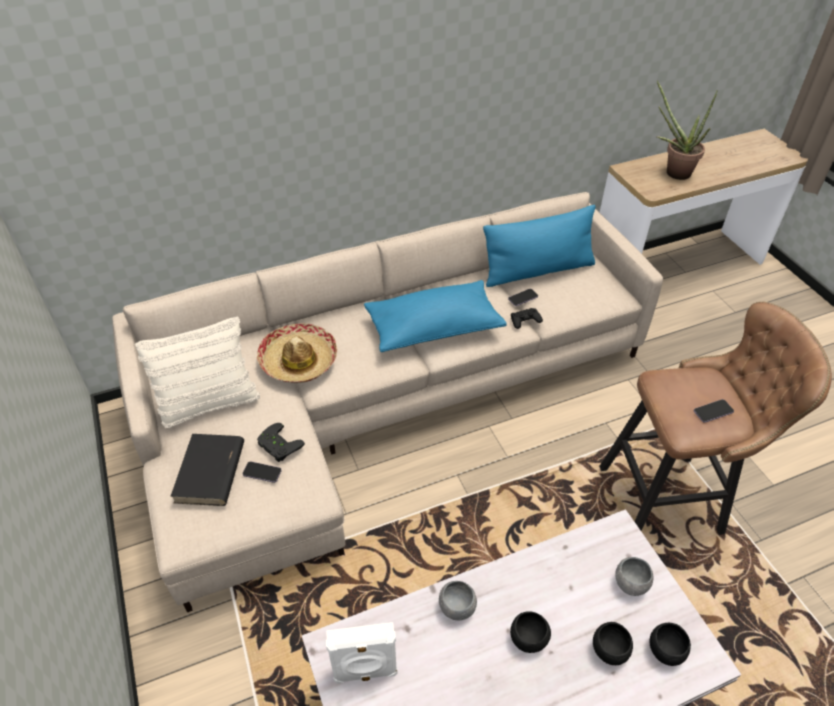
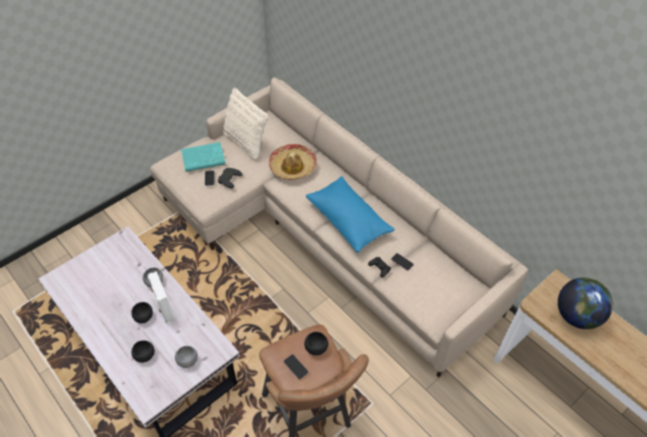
camera: 70 degrees right, 5 degrees up
black book [170,434,244,506] -> turquoise book [181,142,225,172]
white speaker [326,622,398,684] -> white speaker moved to [148,271,175,324]
blue pillow [483,205,596,287] -> none
black bowl [650,623,691,666] -> black bowl moved to [304,332,328,355]
potted plant [657,81,718,180] -> globe [558,277,613,329]

